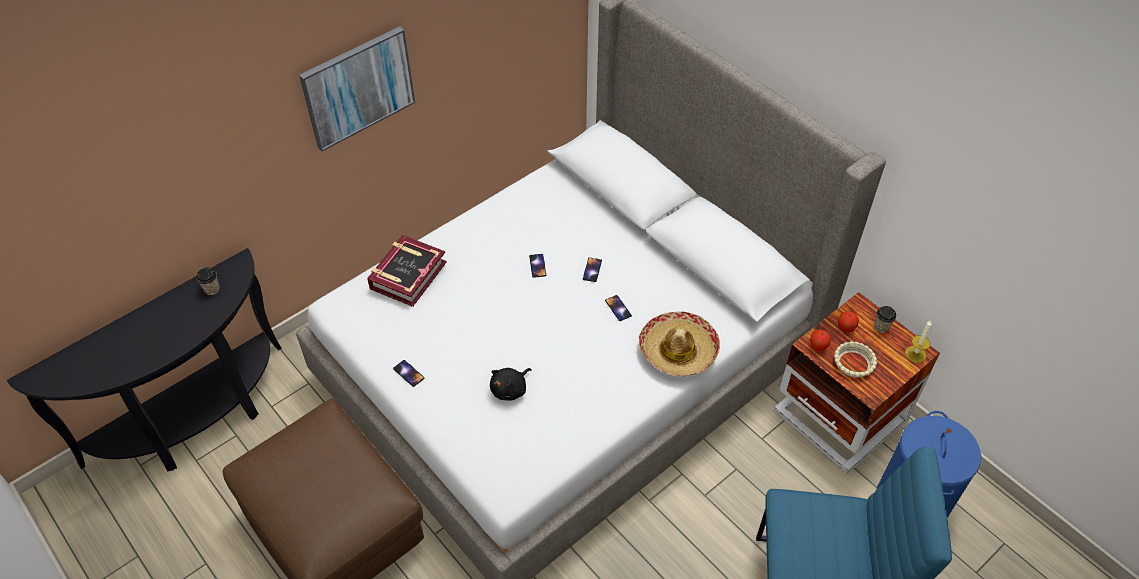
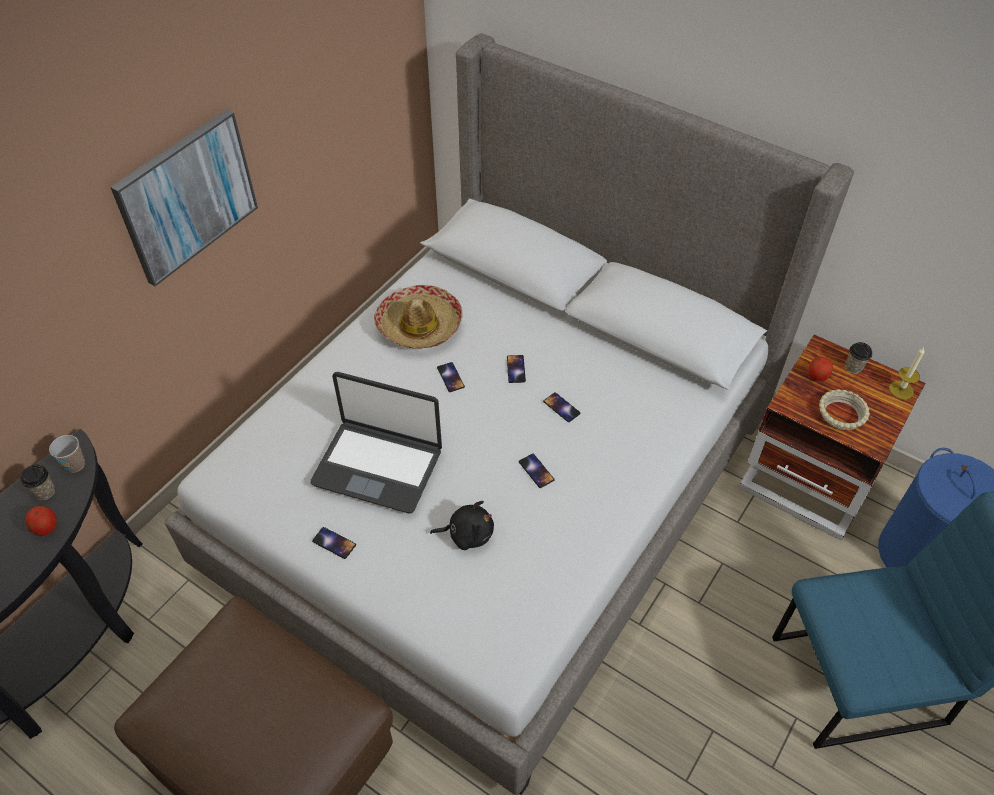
camera: 15 degrees left, 0 degrees up
book [367,235,447,307] -> none
black plush toy [490,368,532,401] -> black plush toy turned 120 degrees counterclockwise [430,501,494,550]
hat [639,311,720,376] -> hat moved to [374,285,463,349]
apple [810,329,831,351] -> apple moved to [25,506,57,536]
none -> cup [49,435,85,473]
none -> laptop [311,372,442,513]
none -> phone [519,454,555,488]

